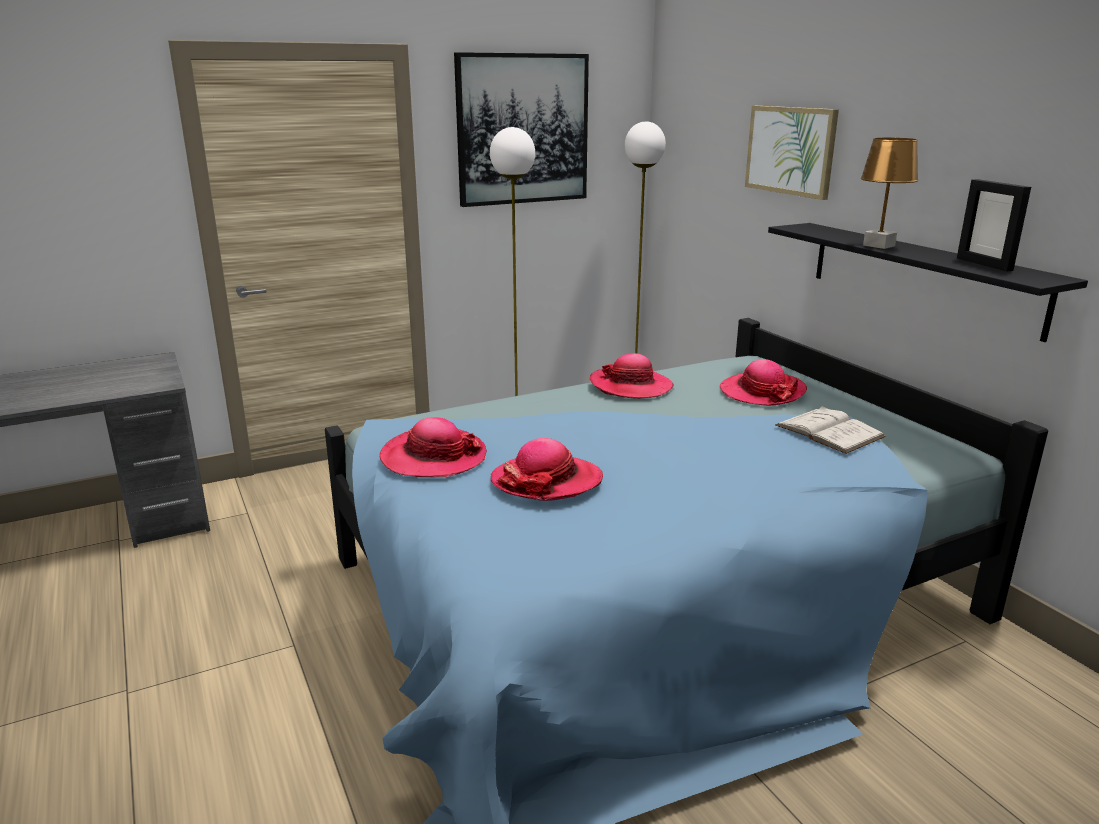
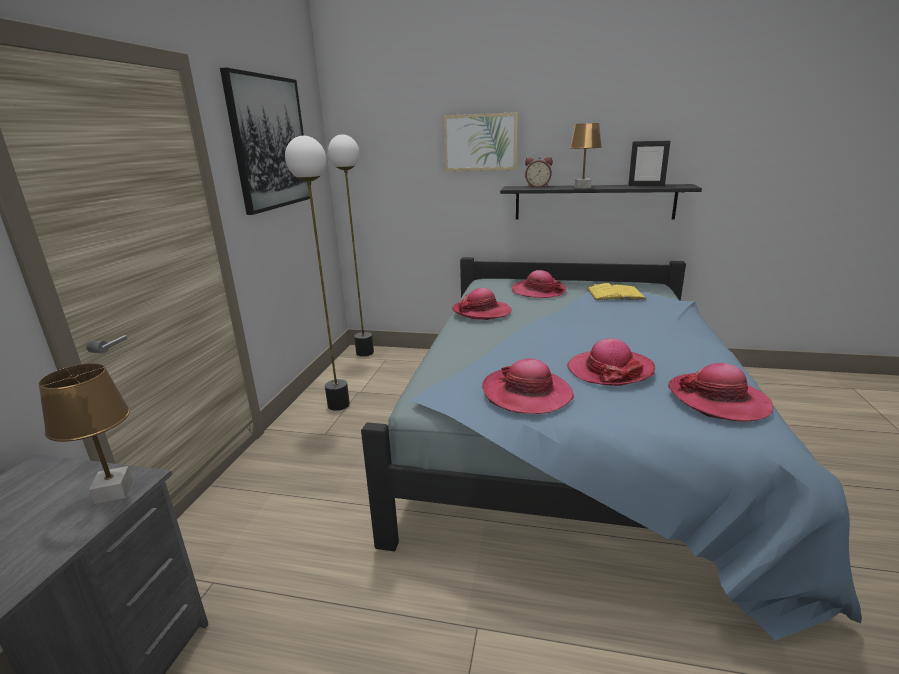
camera: 50 degrees left, 0 degrees up
white book [775,406,886,454] -> yellow book [587,283,647,300]
none -> brown table lamp [38,363,133,504]
none -> alarm clock [525,157,553,188]
none -> hat [667,363,773,422]

